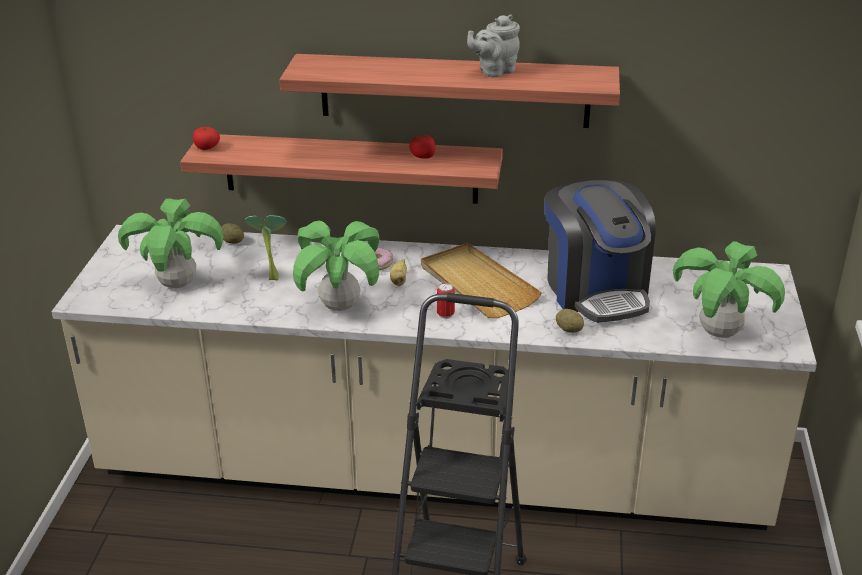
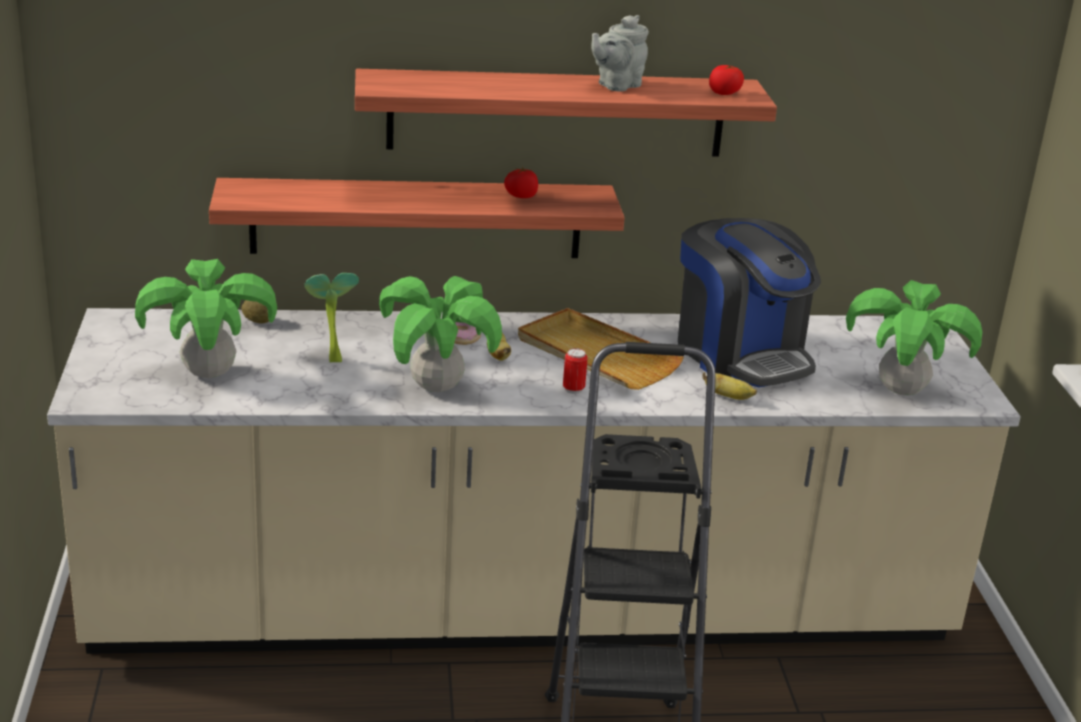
camera: 15 degrees left, 5 degrees down
tomato [193,127,220,150] -> tomato moved to [709,65,744,95]
potato [556,309,584,333] -> banana [702,372,757,400]

